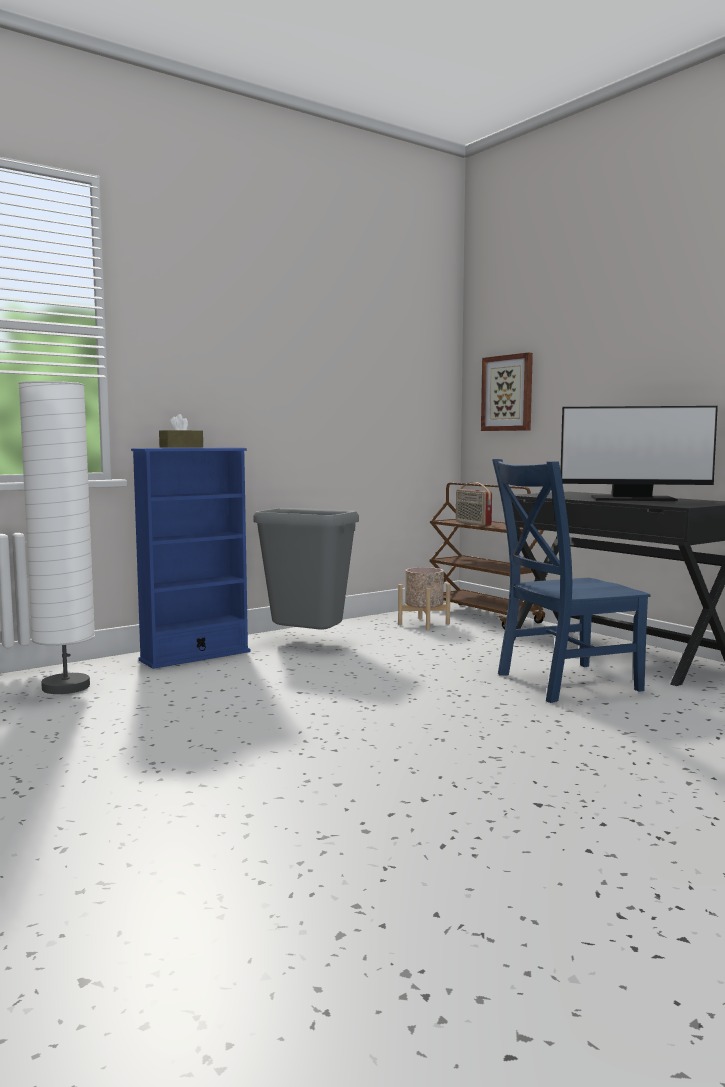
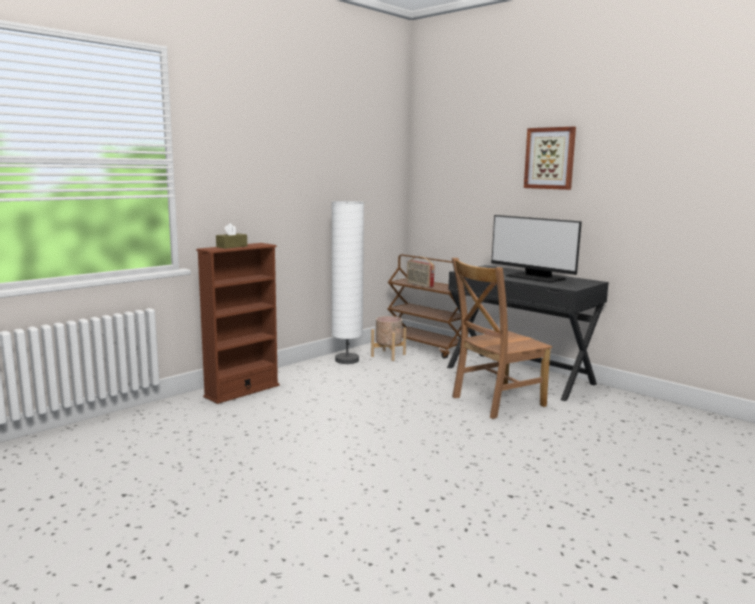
camera: 10 degrees left, 5 degrees up
white floor lamp [18,381,95,694] -> white floor lamp moved to [332,201,364,364]
blue bookcase [131,448,251,669] -> brown bookcase [196,243,280,404]
grey trash can [253,508,359,630] -> none
picture [481,352,533,431] -> picture moved to [524,127,576,190]
blue chair [492,459,651,703] -> brown chair [452,258,552,419]
monitor [560,406,718,501] -> monitor turned 45 degrees clockwise [491,215,582,283]

